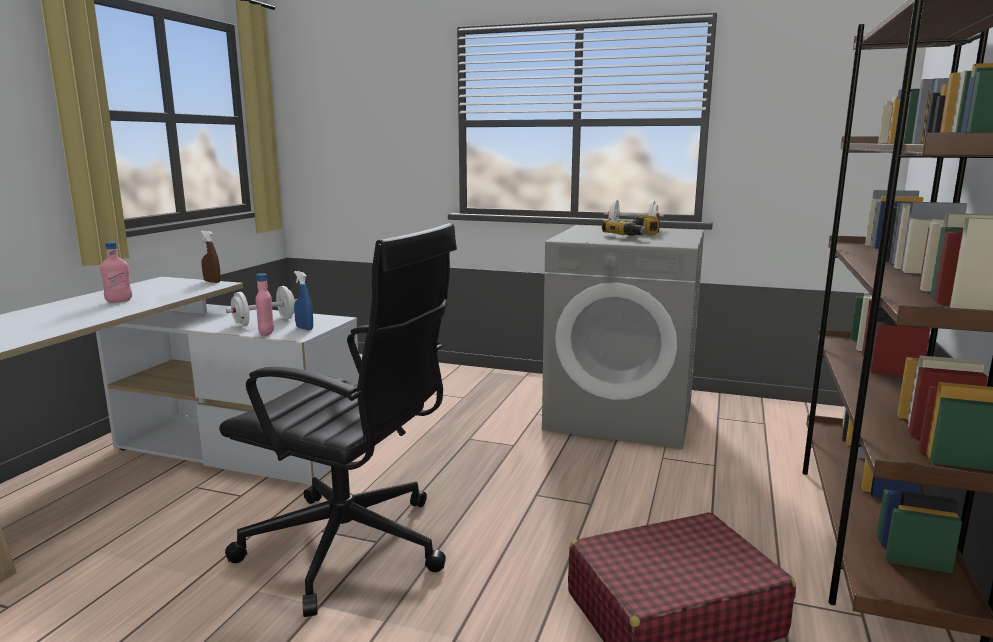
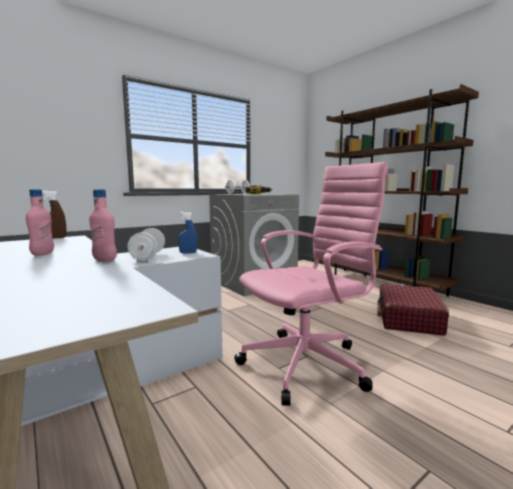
camera: 55 degrees left, 5 degrees down
black office chair [219,223,457,617] -> pink office chair [234,162,388,406]
pink bottle [256,273,274,336] -> pink bottle moved to [89,189,117,262]

